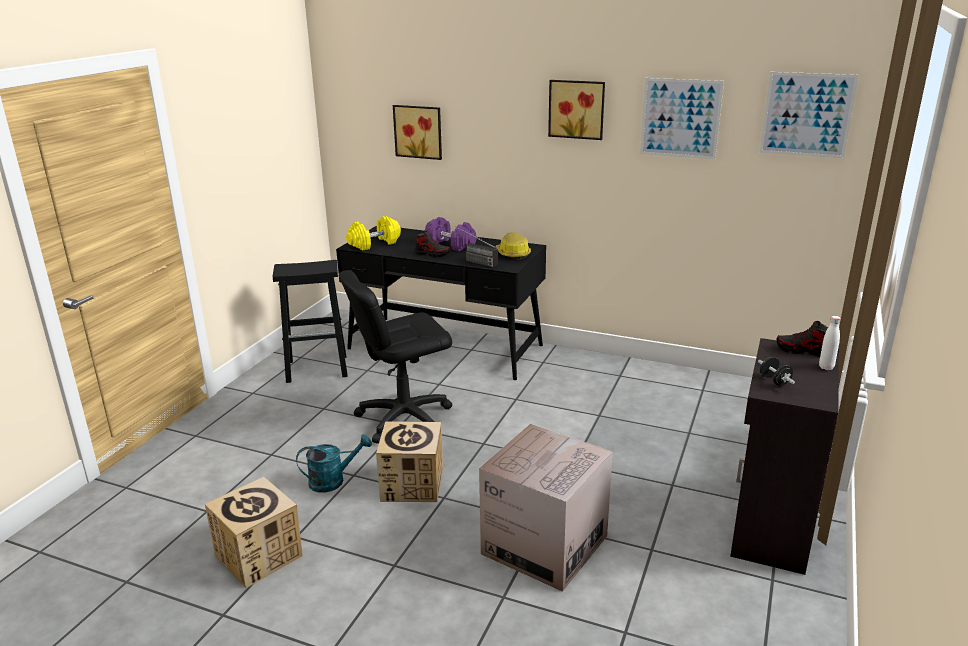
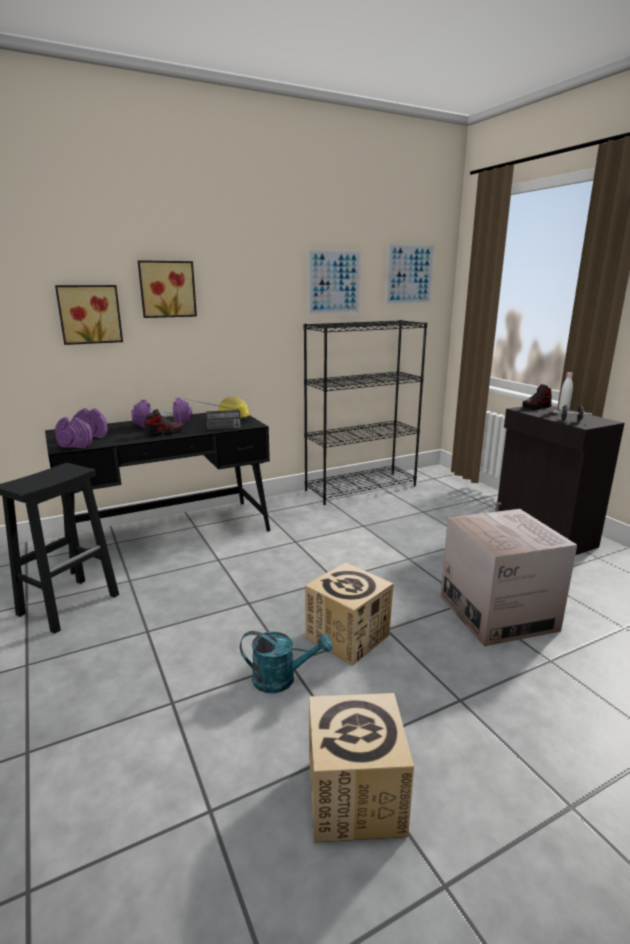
camera: 50 degrees left, 5 degrees down
turquoise watering can [296,434,372,493] -> turquoise watering can turned 75 degrees clockwise [240,631,333,693]
black office chair [338,270,452,444] -> none
yellow dumbbell [346,216,401,250] -> purple dumbbell [55,408,108,448]
picture [548,80,605,140] -> picture moved to [138,260,197,318]
none -> black bookcase [303,320,427,505]

